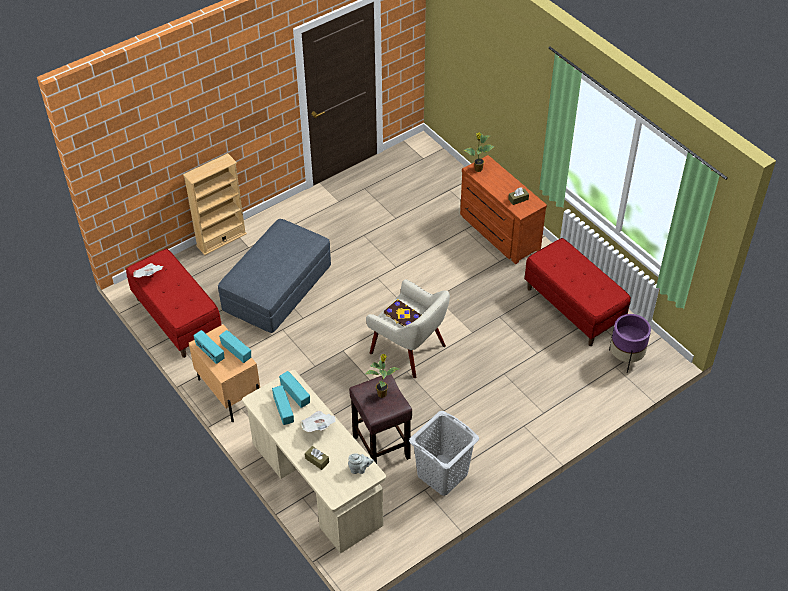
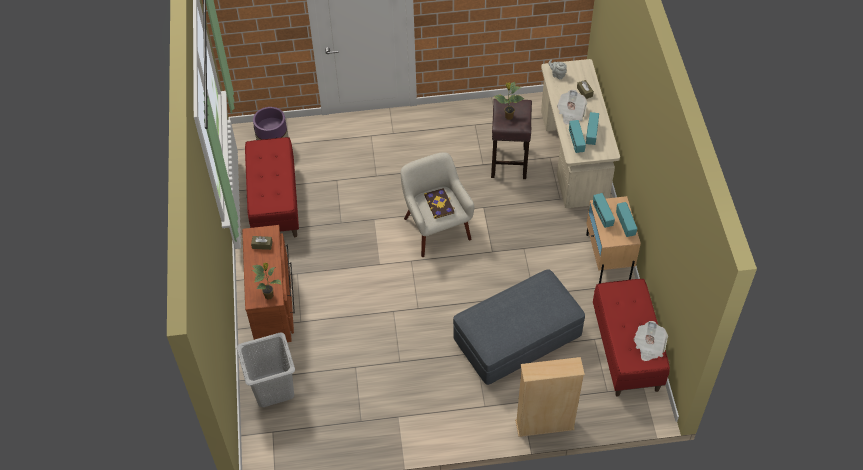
camera: 150 degrees left, 5 degrees up
grey laundry basket [409,411,479,496] -> grey laundry basket moved to [236,332,295,407]

